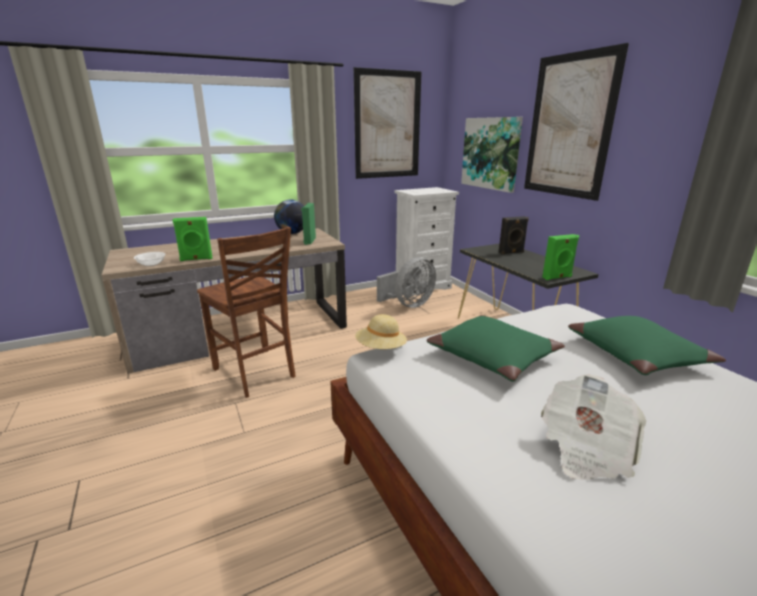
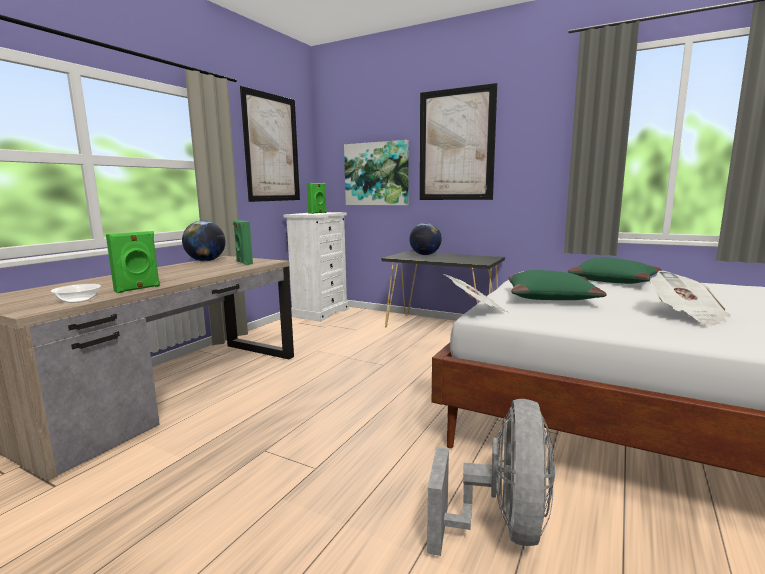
camera: 35 degrees left, 10 degrees down
brown chair [197,227,296,398] -> none
beige hat [355,314,407,349] -> newspaper [443,274,508,312]
grey fan [377,257,436,308] -> grey fan moved to [427,399,555,556]
black speaker [499,216,529,254] -> globe [409,223,442,255]
green speaker [542,234,579,280] -> green speaker moved to [307,183,327,214]

